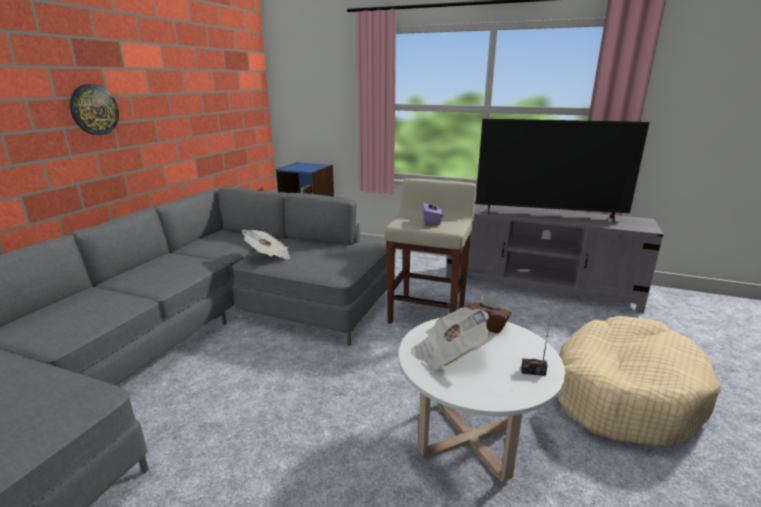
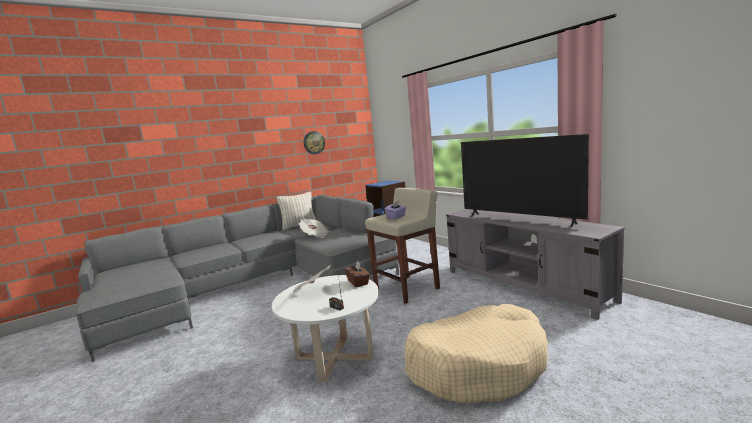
camera: 35 degrees right, 10 degrees down
wall clock [70,84,119,135] -> wall clock moved to [304,131,325,154]
none -> pillow [276,191,317,230]

